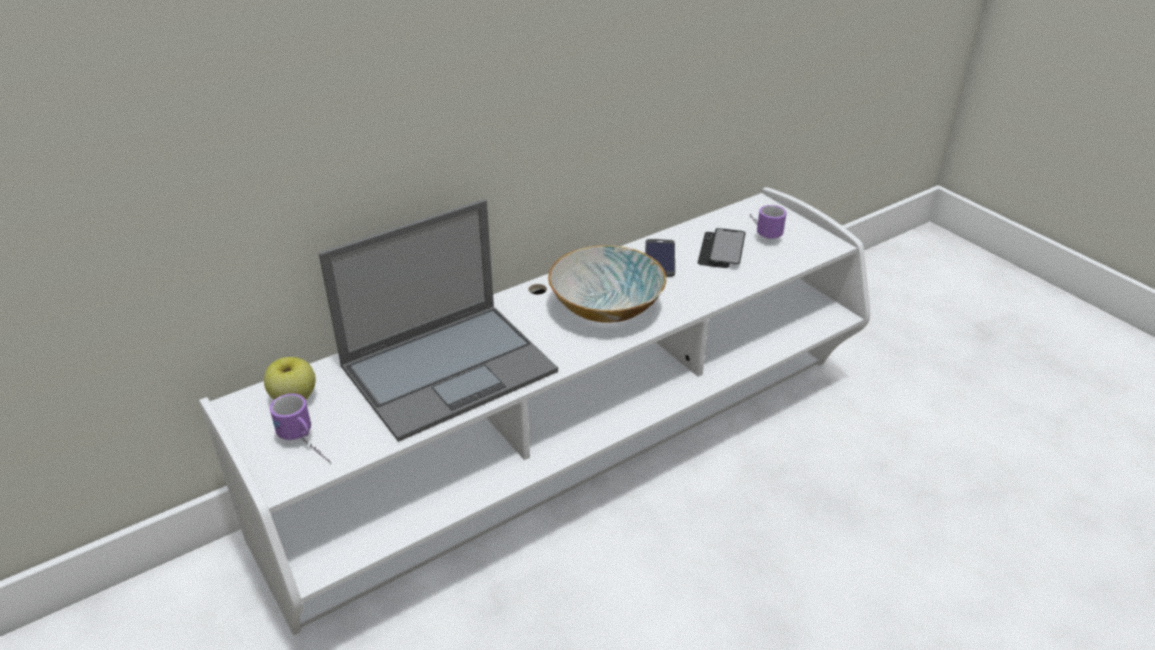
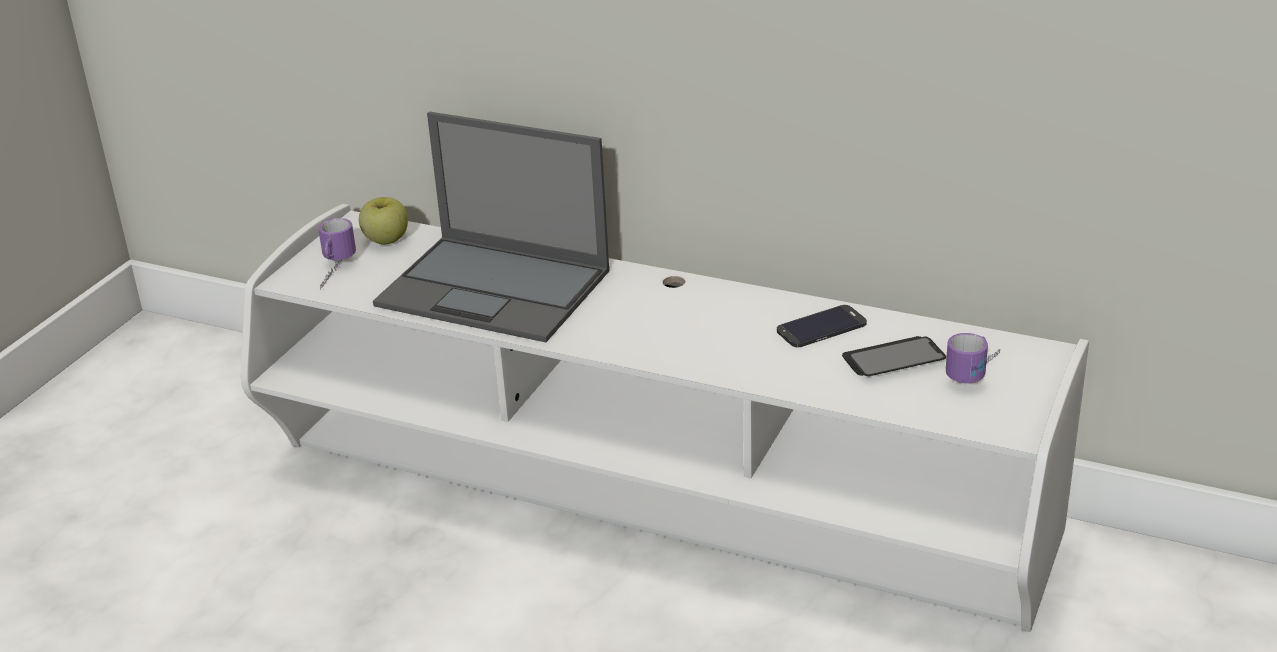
camera: 60 degrees right, 5 degrees down
bowl [548,245,666,323] -> none

